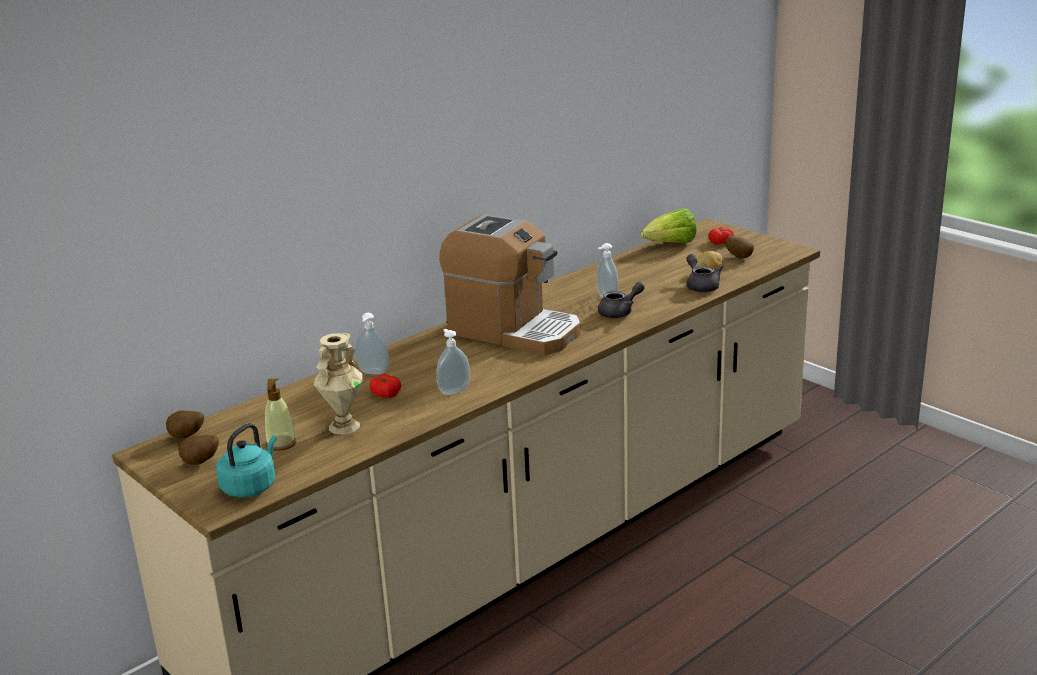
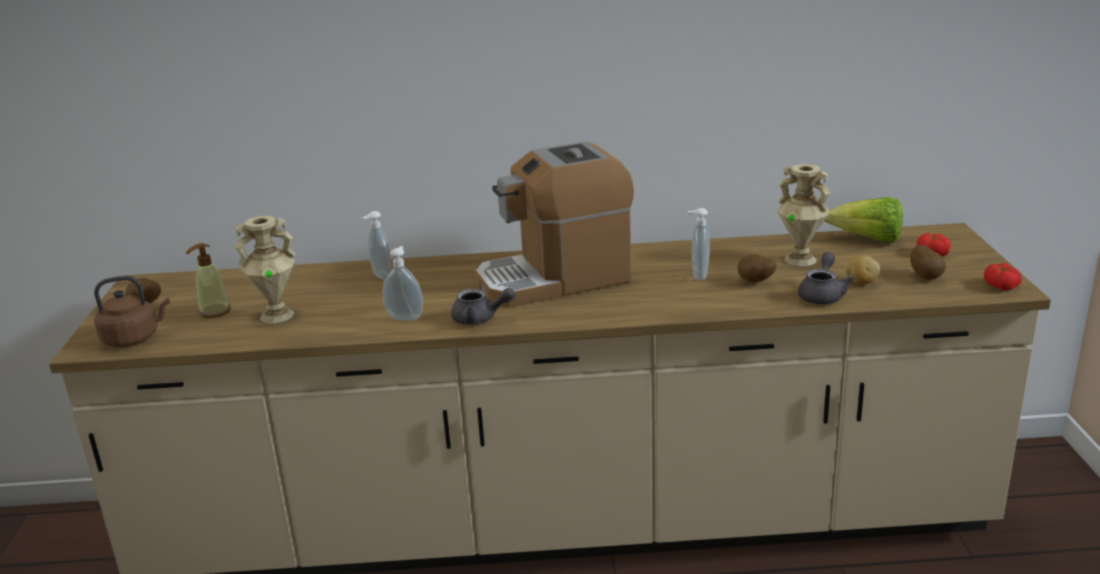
camera: 40 degrees right, 0 degrees up
potato [166,410,204,438] -> potato moved to [738,254,776,283]
turquoise kettle [216,423,277,497] -> brown kettle [94,276,170,347]
tomato [370,374,401,398] -> tomato moved to [984,263,1022,290]
coffee machine [439,214,581,355] -> coffee machine turned 90 degrees clockwise [475,141,634,308]
grey teapot [598,282,645,318] -> grey teapot moved to [451,288,515,325]
none -> beige vase [778,164,831,266]

